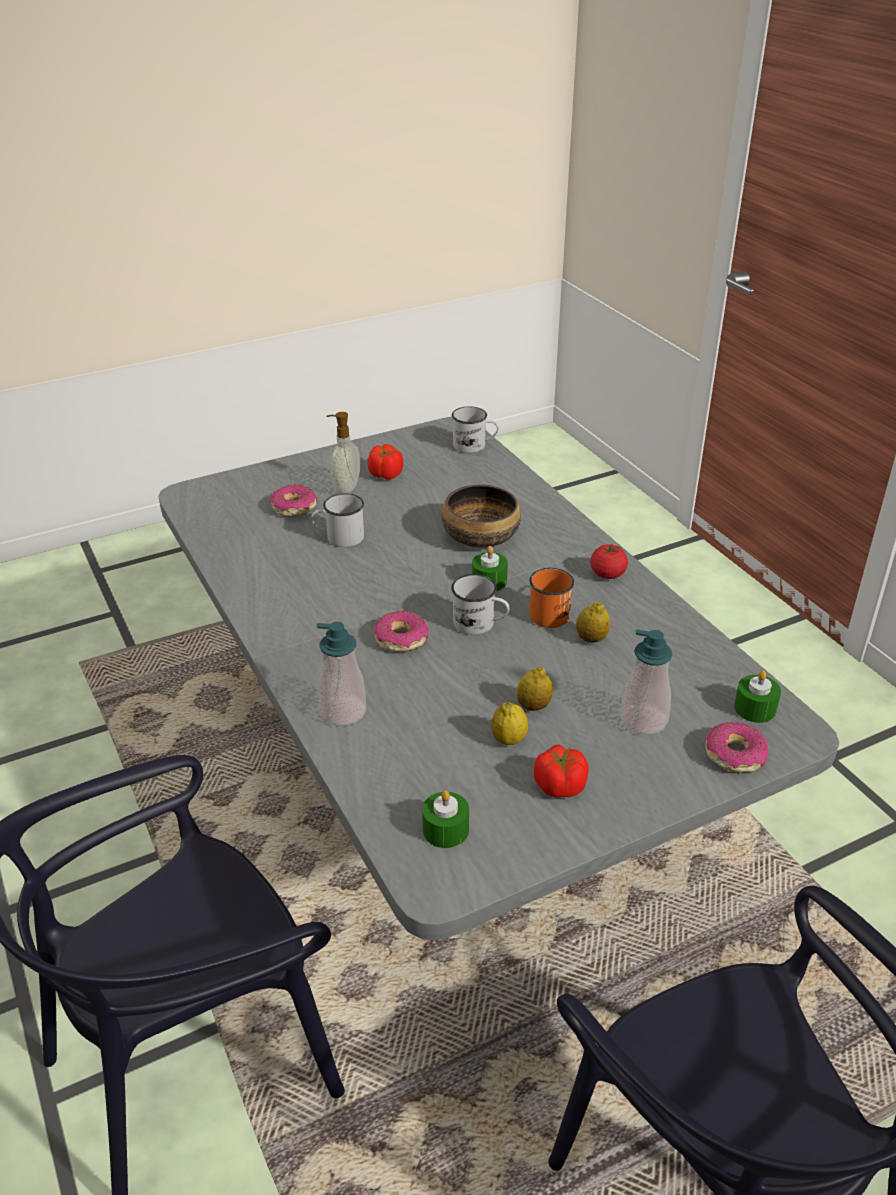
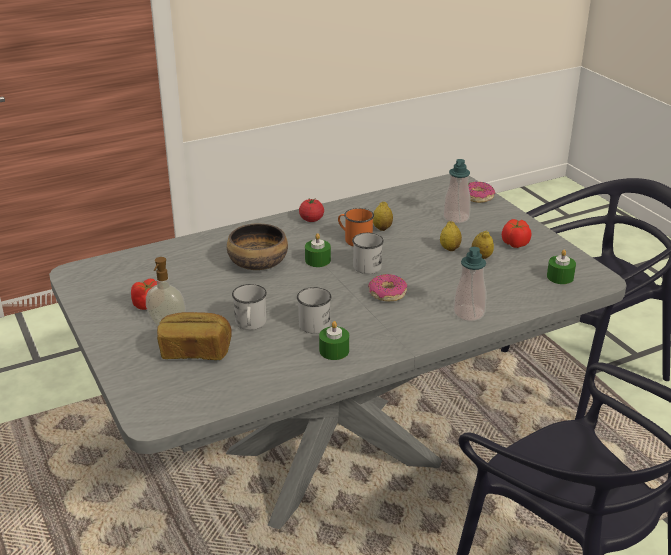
camera: 90 degrees left, 5 degrees down
donut [269,484,317,516] -> bread [157,312,232,360]
white mug [452,406,499,453] -> white mug moved to [297,287,332,334]
green candle [734,671,781,723] -> green candle moved to [319,321,349,360]

